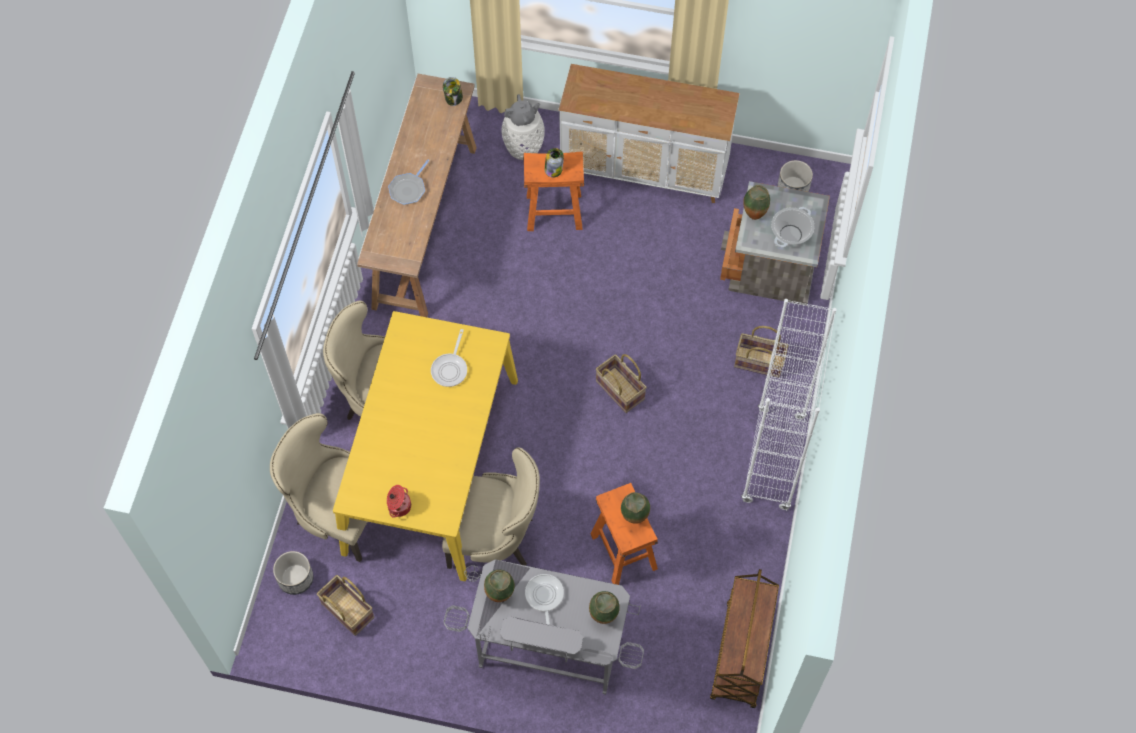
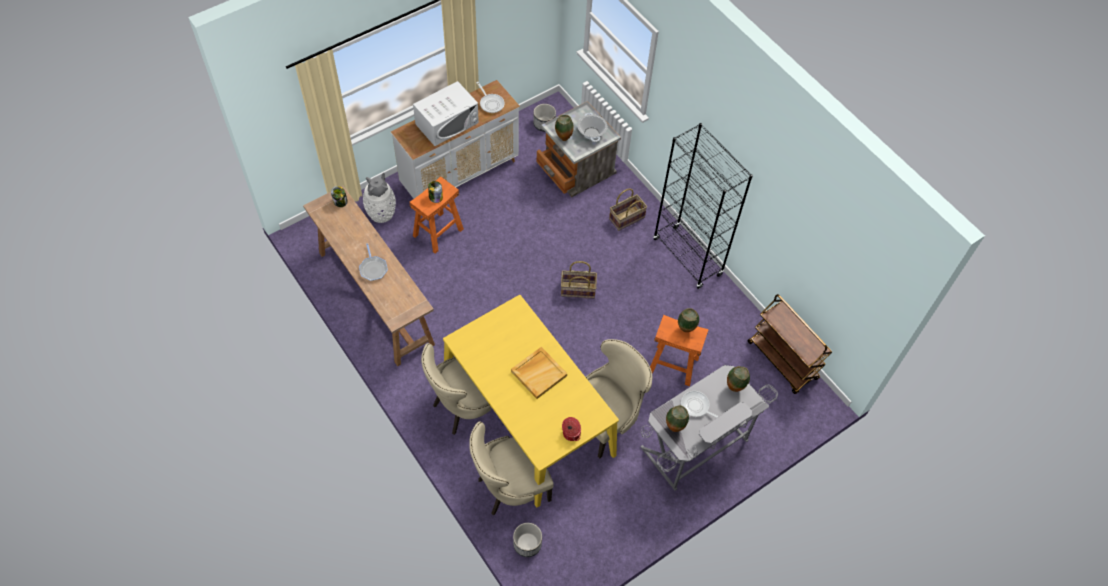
camera: 50 degrees left, 5 degrees down
basket [317,575,374,636] -> none
frying pan [431,329,467,387] -> frying pan moved to [476,82,505,113]
white bookcase [741,299,837,510] -> black bookcase [653,123,753,289]
none -> white microwave [413,81,479,146]
none -> beige tray [511,347,567,399]

